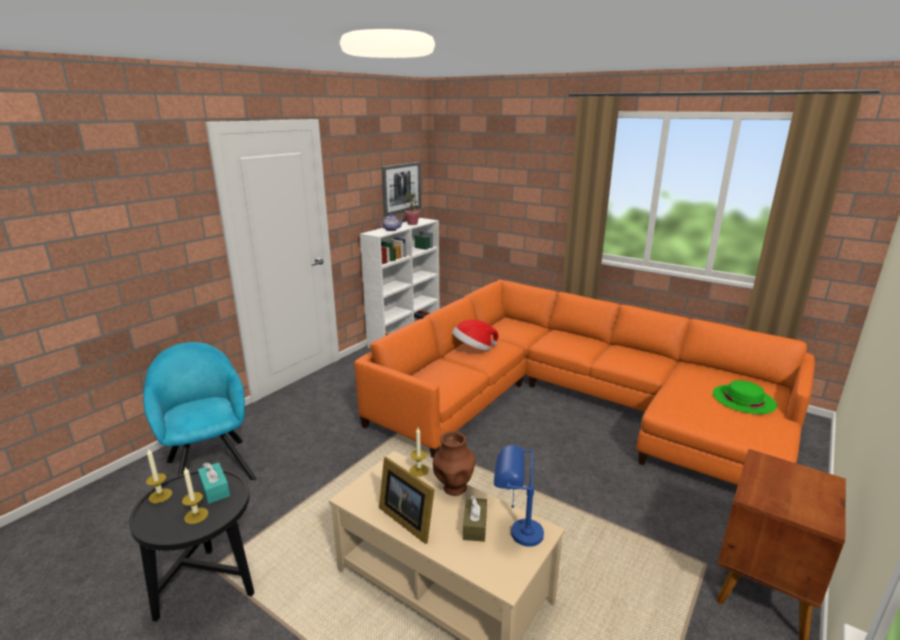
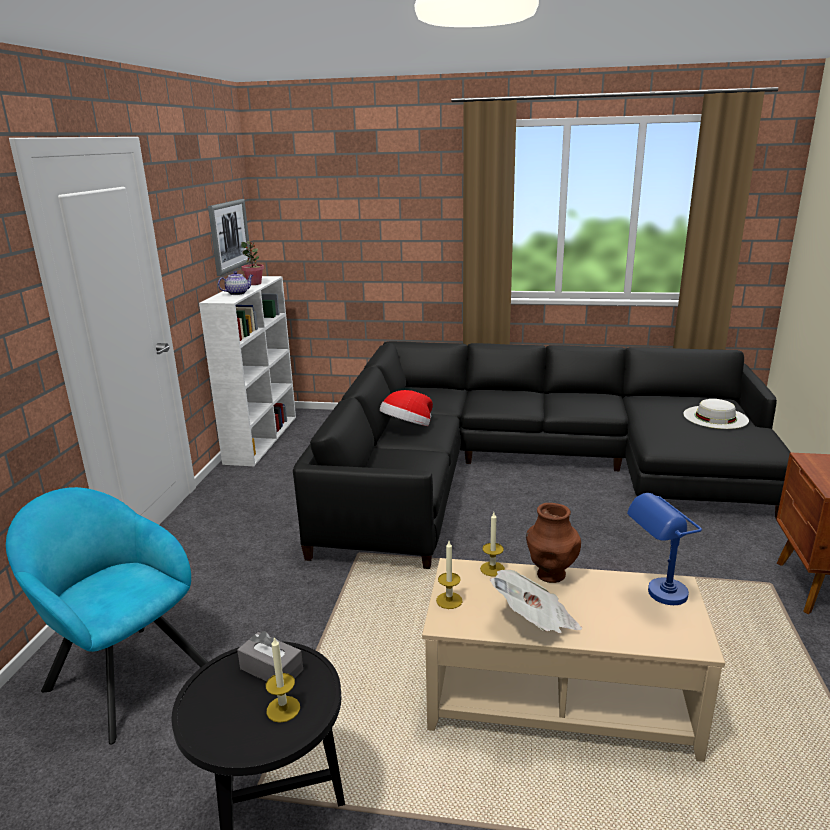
camera: 25 degrees left, 0 degrees up
candle [146,449,172,503] -> candle moved to [436,541,463,609]
turquoise tissue box [198,462,230,504] -> grey tissue box [237,631,303,681]
orange sofa [354,280,815,485] -> black sofa [293,341,790,569]
picture frame [379,457,435,544] -> newspaper [490,570,582,633]
brown tissue box [463,496,487,542] -> none
green hat [713,380,777,414] -> white hat [683,399,749,429]

